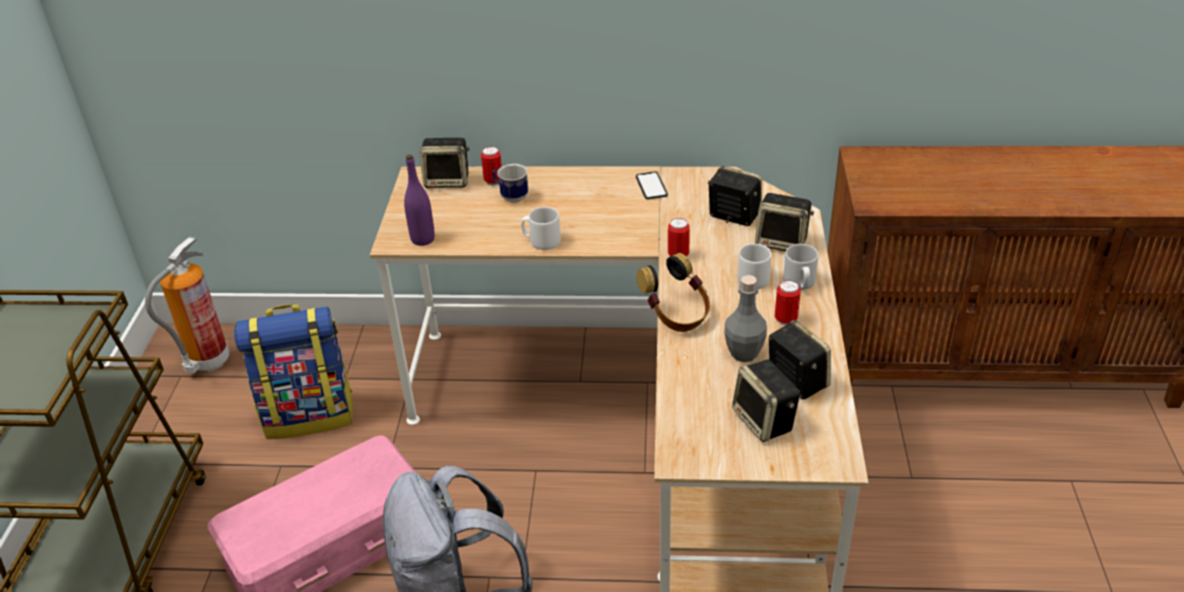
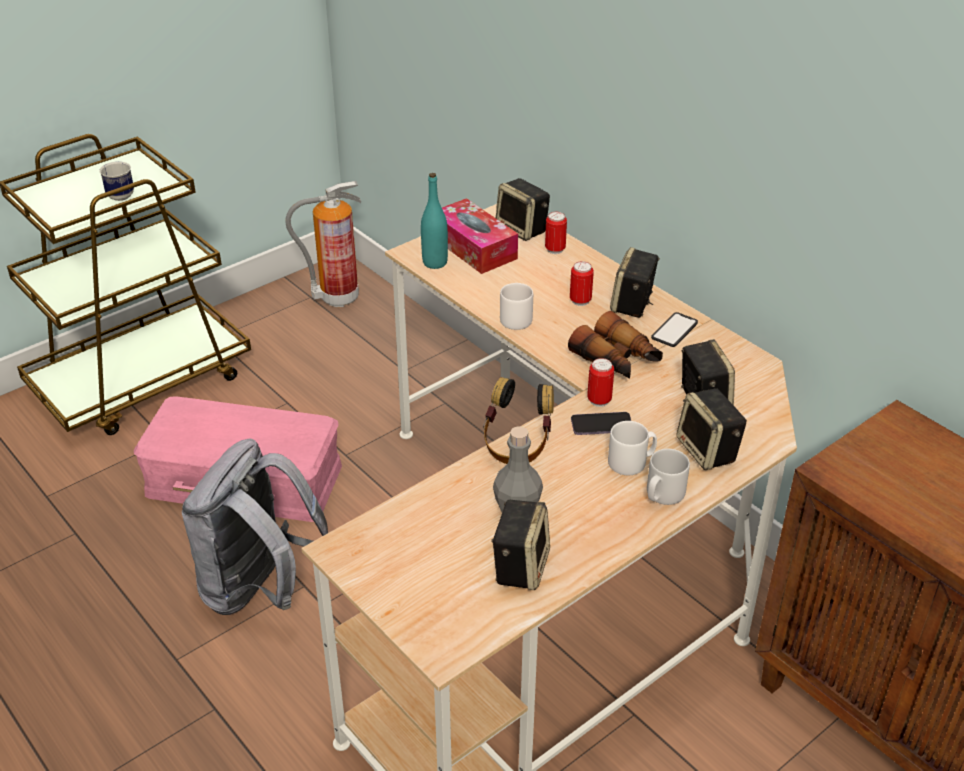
camera: 45 degrees right, 0 degrees up
backpack [234,304,353,439] -> none
purple bottle [404,154,435,246] -> turquoise bottle [421,173,448,269]
mug [492,164,528,203] -> mug moved to [99,161,134,201]
speaker [732,360,800,442] -> speaker moved to [610,247,660,318]
can [775,280,801,326] -> can moved to [570,261,594,306]
none -> tissue box [442,198,518,274]
none -> binoculars [568,311,663,379]
none -> phone [571,412,631,435]

